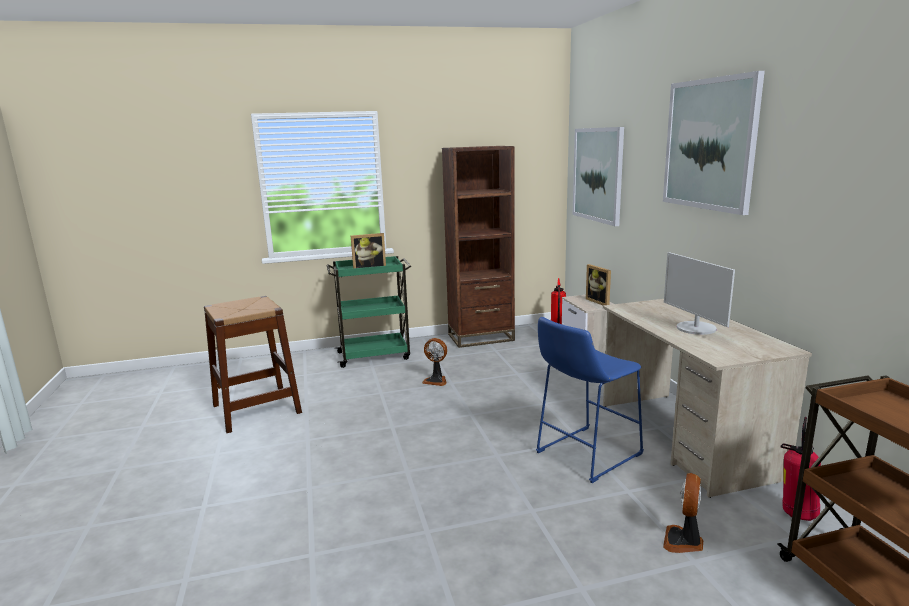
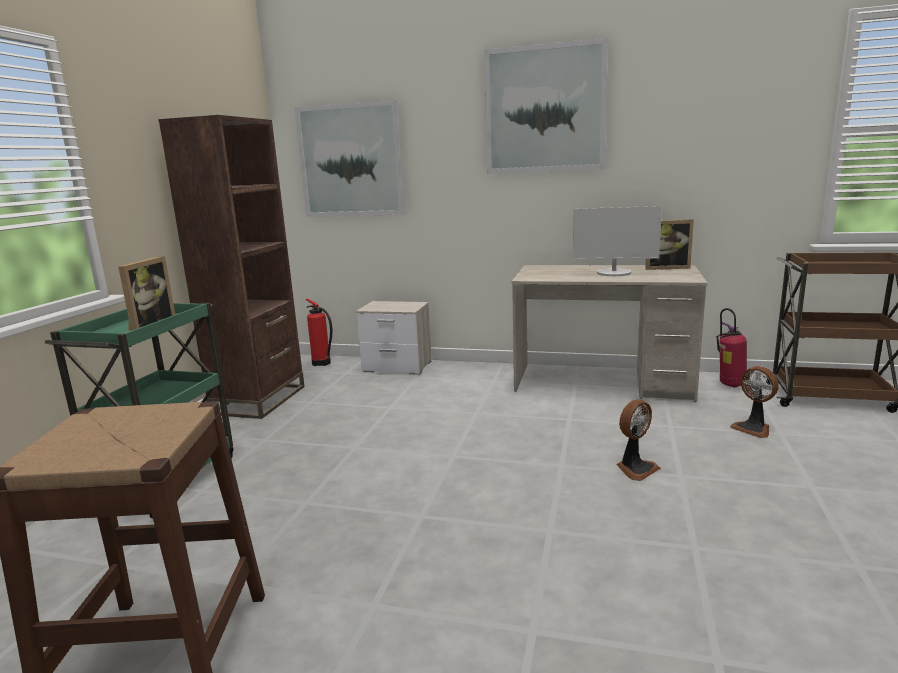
camera: 60 degrees left, 0 degrees up
fan [422,338,447,386] -> fan moved to [617,399,661,481]
blue stool [536,317,644,483] -> none
picture frame [586,264,611,306] -> picture frame moved to [645,219,694,270]

